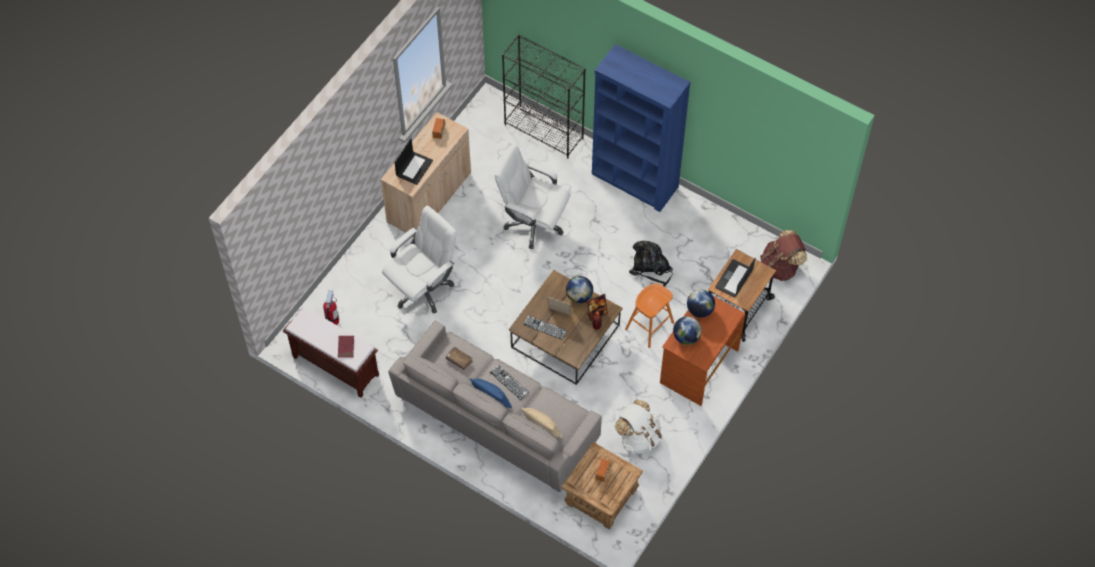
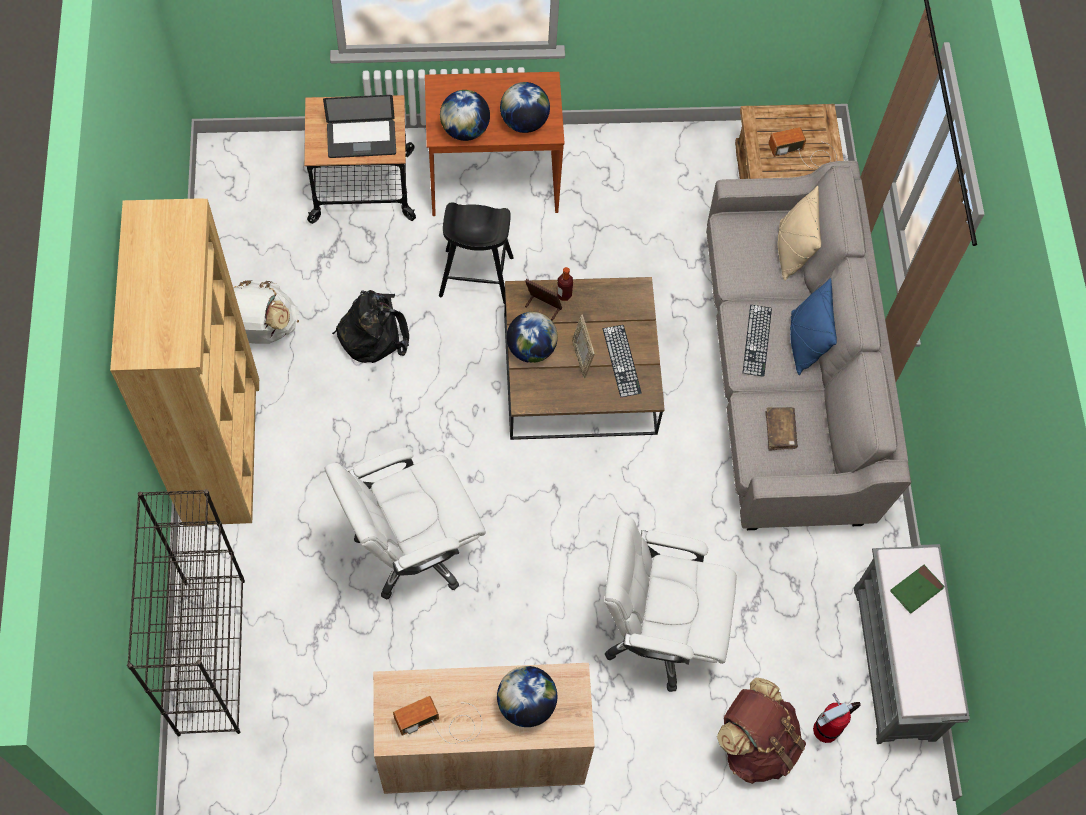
camera: 130 degrees left, 5 degrees up
brown bench [283,306,379,398] -> grey bench [854,544,970,744]
red book [338,336,354,358] -> green book [890,565,945,614]
laptop [395,138,433,185] -> globe [497,666,557,727]
white office chair [495,144,570,249] -> white office chair turned 75 degrees clockwise [324,448,486,600]
blue bookcase [592,44,690,212] -> brown bookcase [110,198,259,526]
white backpack [615,400,663,455] -> white backpack moved to [233,280,300,344]
orange stool [625,283,674,348] -> black stool [439,202,514,304]
brown backpack [760,230,807,281] -> brown backpack moved to [717,677,806,784]

